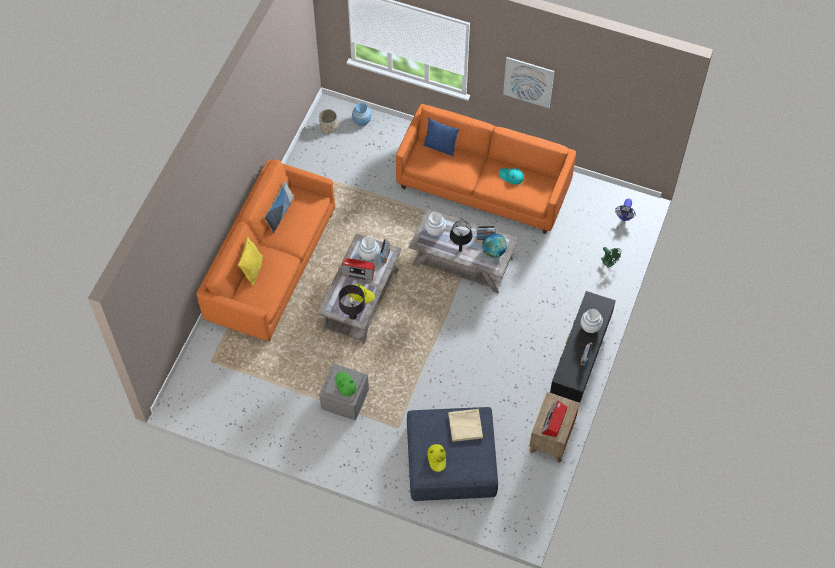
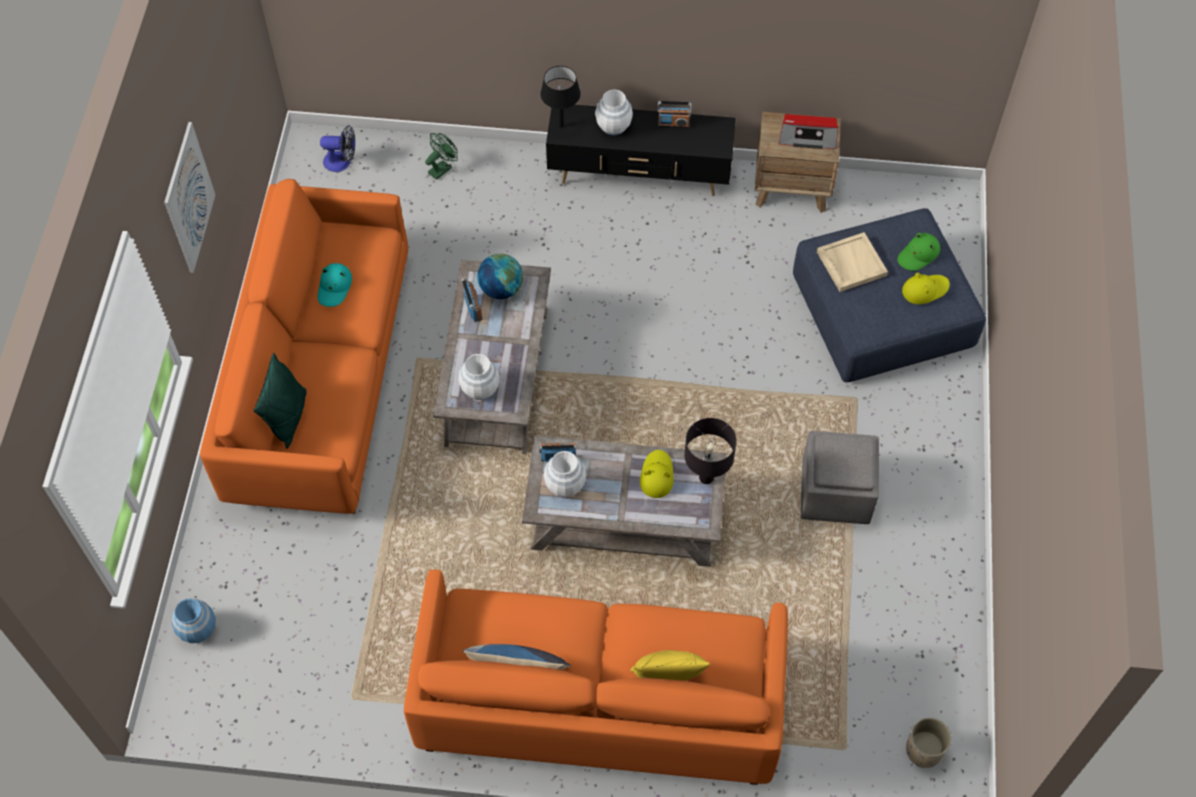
camera: 105 degrees left, 0 degrees up
beige planter [319,109,337,134] -> beige planter moved to [906,717,952,768]
green hat [335,372,356,396] -> green hat moved to [897,233,940,271]
radio [341,258,374,281] -> none
blue pillow [423,118,459,156] -> green pillow [253,353,307,449]
black table lamp [450,221,472,252] -> black table lamp moved to [541,66,581,128]

